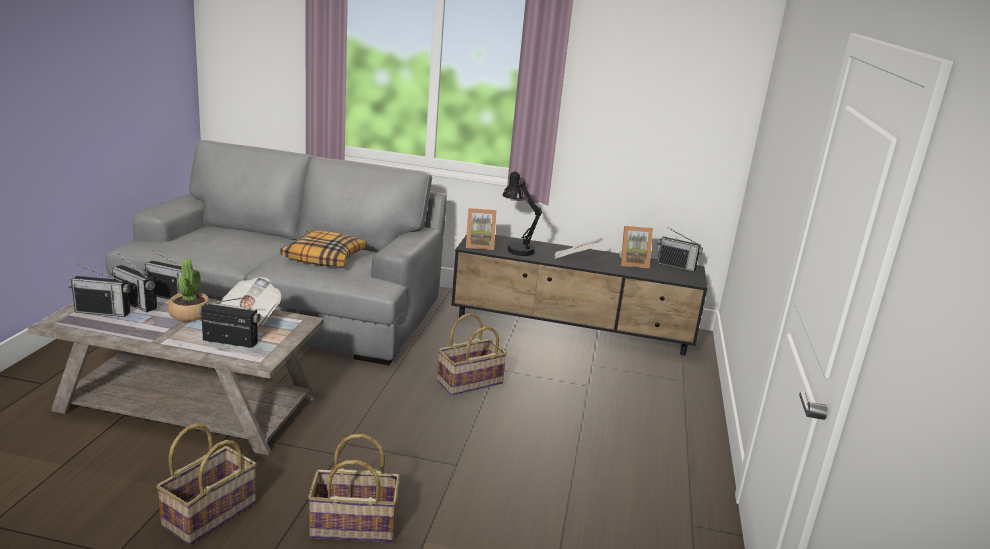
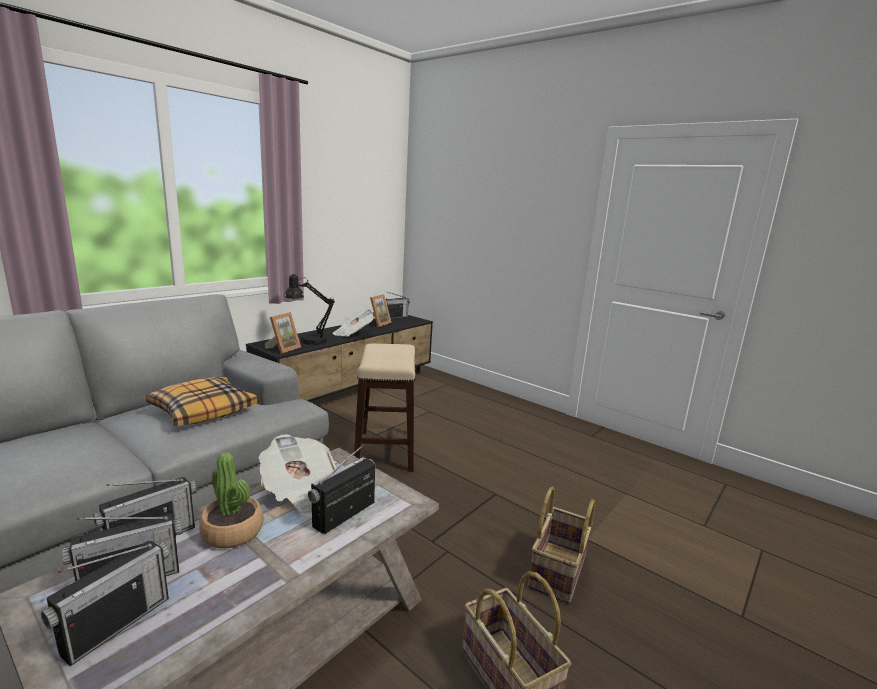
camera: 60 degrees left, 5 degrees down
basket [437,313,507,395] -> stool [354,344,415,472]

